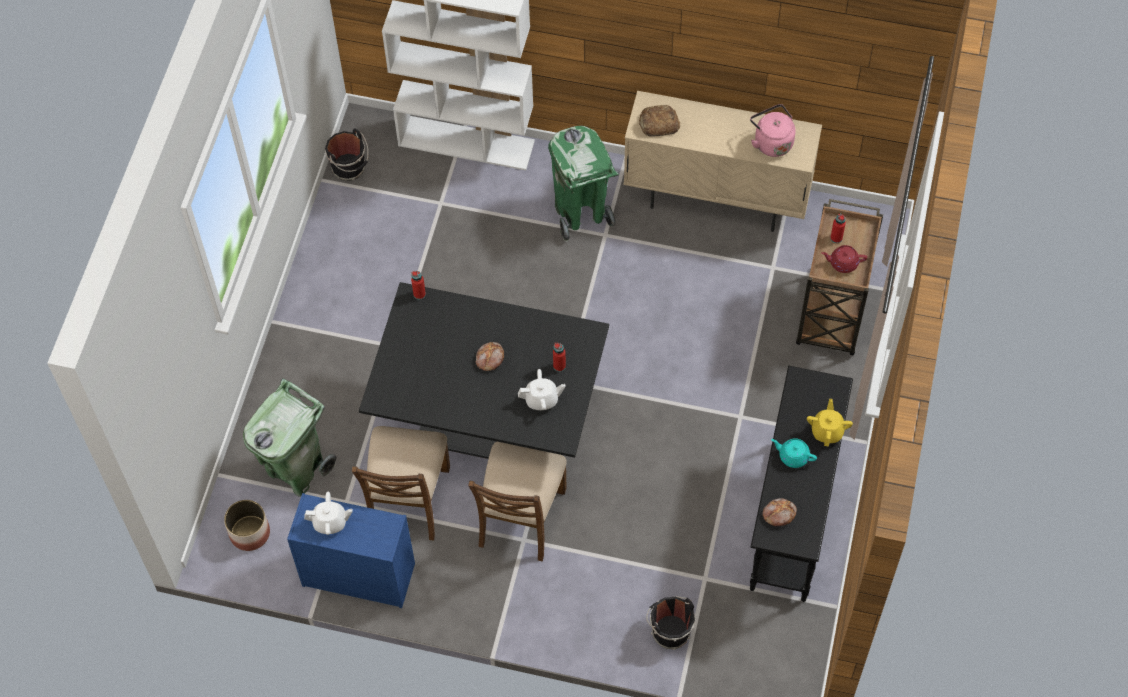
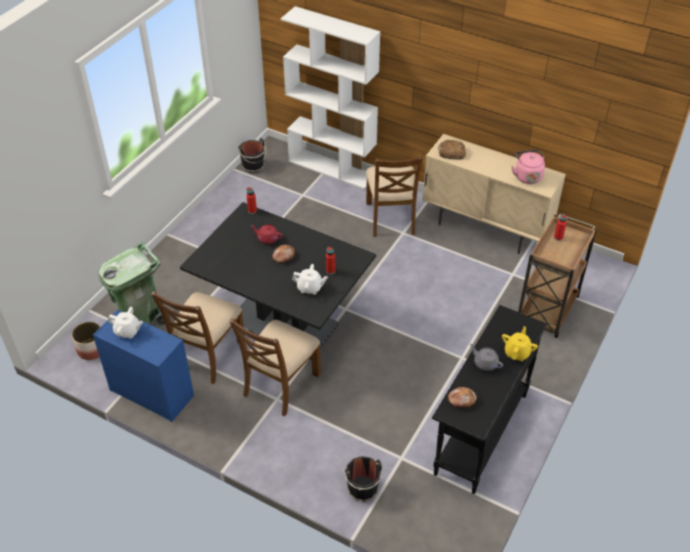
camera: 15 degrees right, 15 degrees down
green trash can [548,126,619,242] -> brown chair [366,156,422,237]
turquoise teapot [771,438,817,468] -> grey teapot [470,344,503,371]
red teapot [821,245,867,273] -> red teapot moved to [251,224,283,244]

